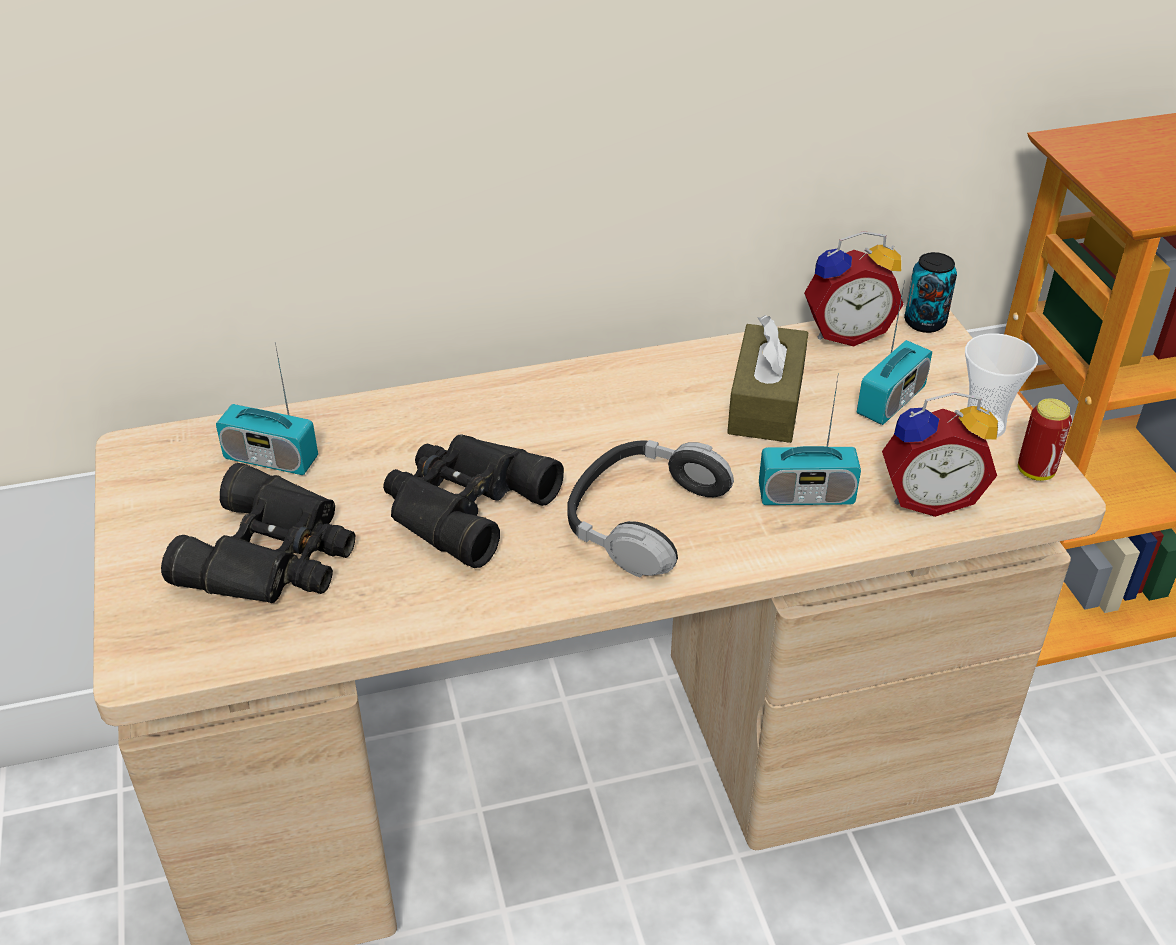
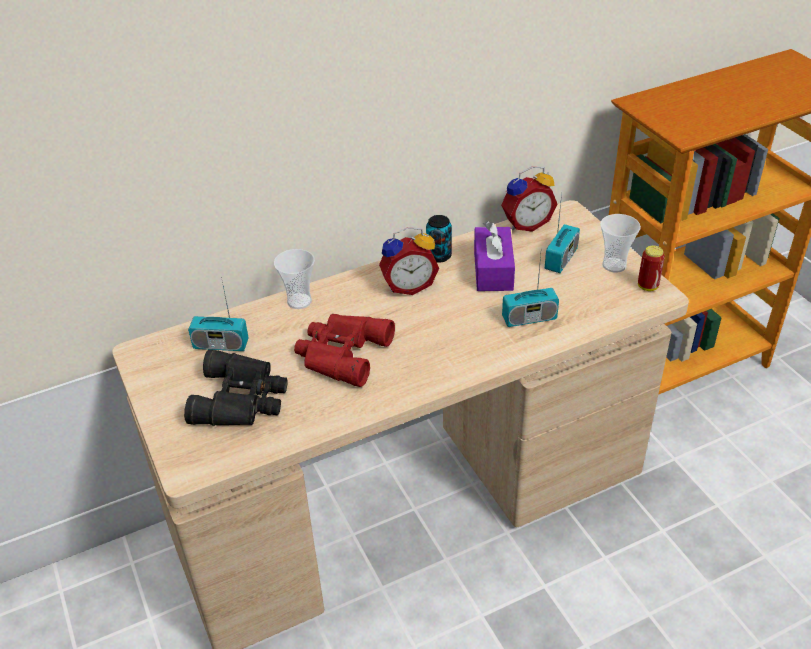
camera: 10 degrees left, 0 degrees up
black binoculars [383,434,564,568] -> red binoculars [294,314,395,387]
headphones [567,440,734,577] -> none
brown tissue box [727,315,809,443] -> purple tissue box [474,221,515,291]
alarm clock [882,392,998,517] -> alarm clock moved to [379,227,439,295]
can [904,252,957,333] -> can moved to [426,215,452,262]
none -> cup [274,249,315,309]

